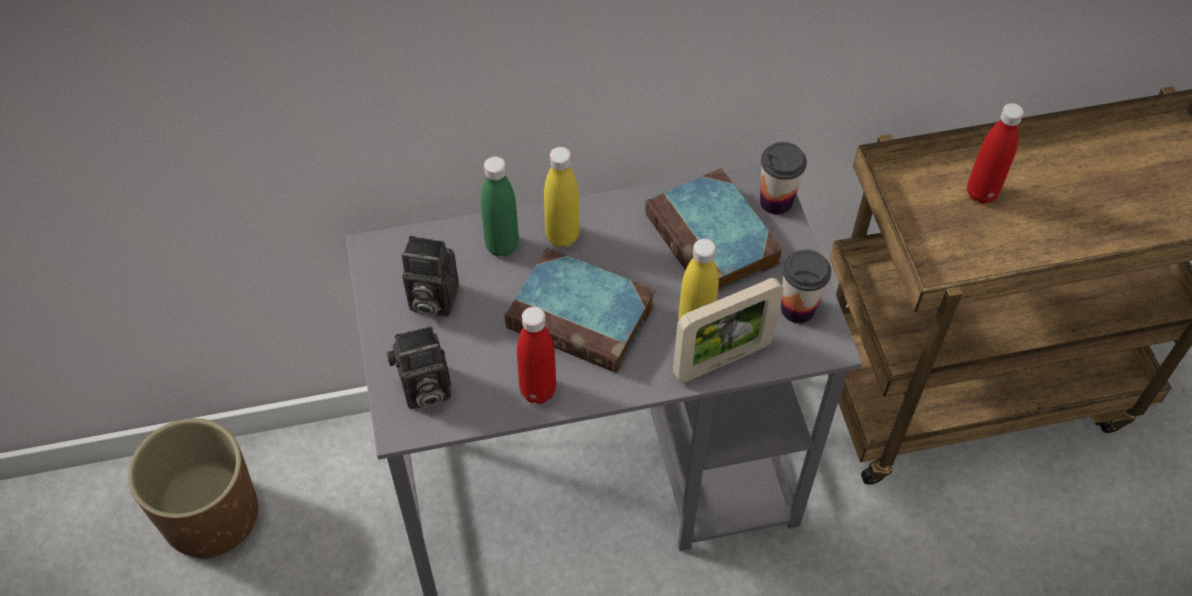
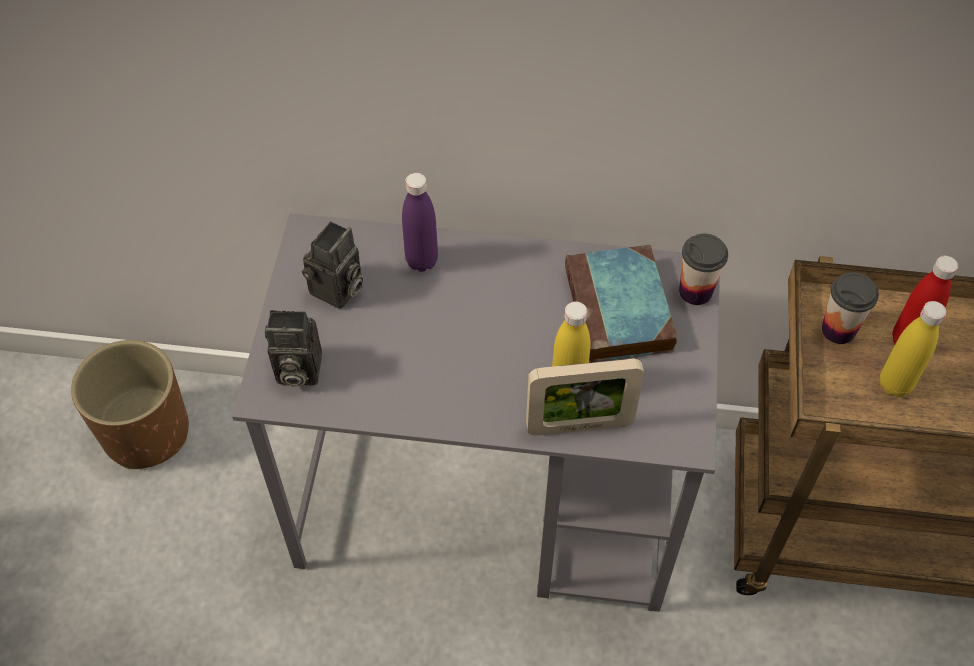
camera: 20 degrees right, 0 degrees up
camera [401,236,459,317] -> camera turned 90 degrees counterclockwise [302,221,364,309]
green bottle [481,156,519,257] -> purple bottle [402,173,438,272]
book [505,247,655,373] -> none
red bottle [517,307,556,404] -> none
yellow bottle [544,147,579,247] -> yellow bottle moved to [880,301,946,397]
cup [781,250,831,323] -> cup moved to [822,272,879,344]

